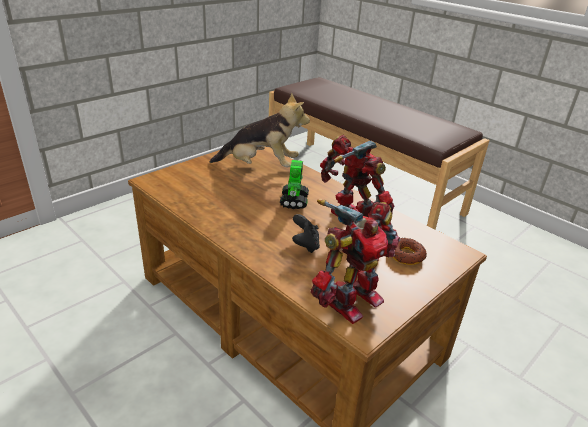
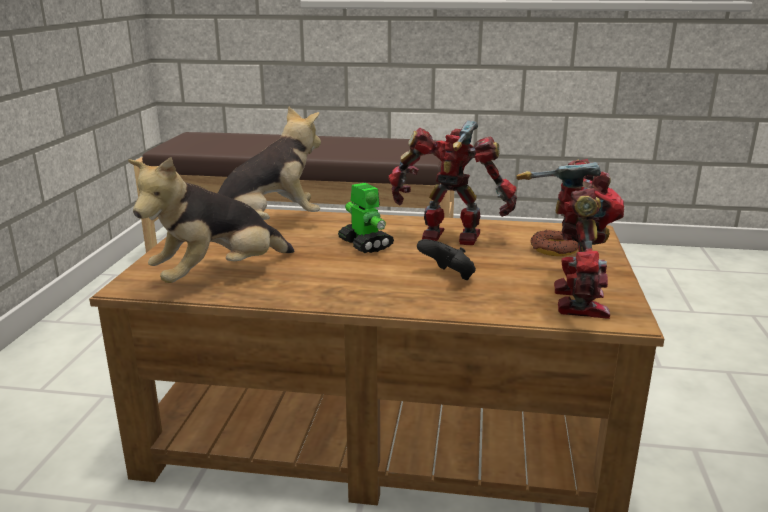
camera: 35 degrees left, 10 degrees down
none -> plush toy [128,157,294,283]

